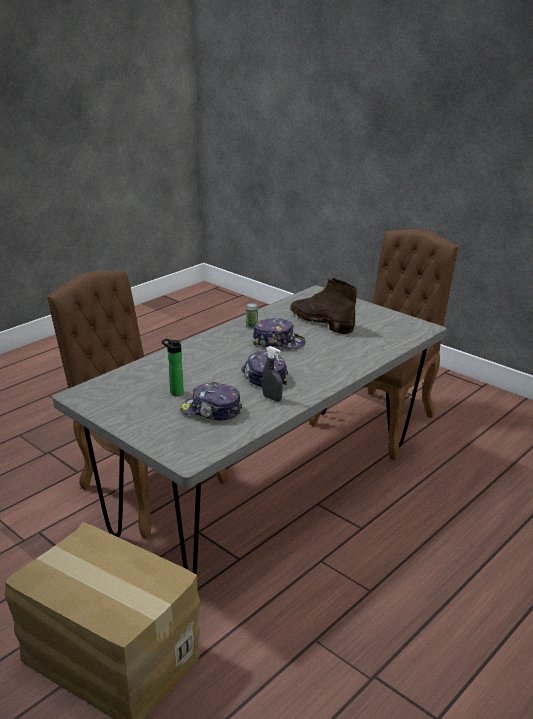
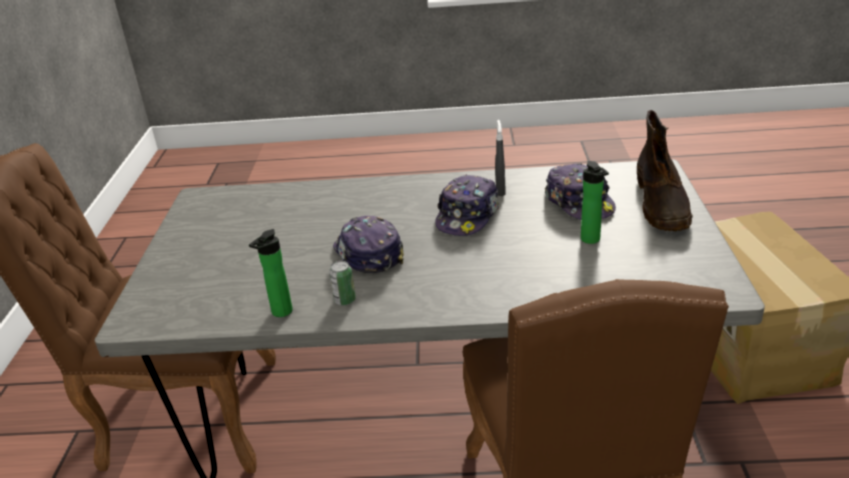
camera: 130 degrees left, 5 degrees up
brown boot [290,278,357,334] -> brown boot moved to [637,110,693,232]
none -> bottle [249,229,293,317]

